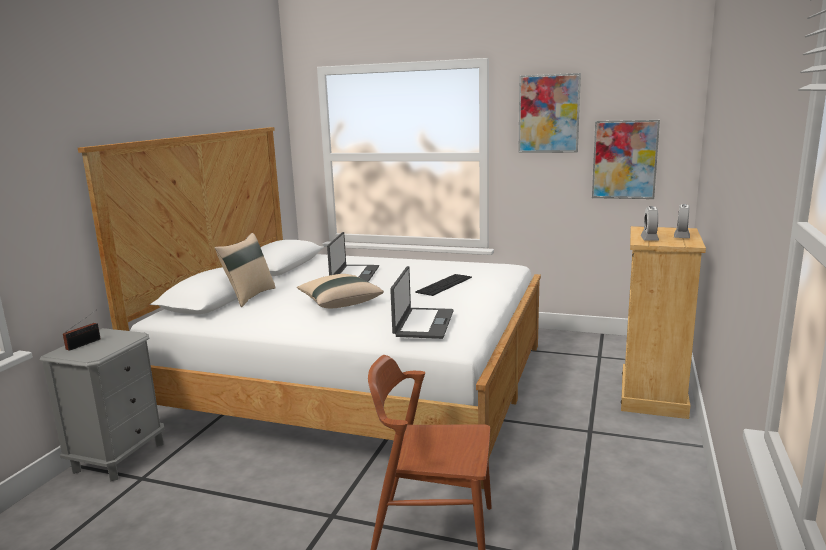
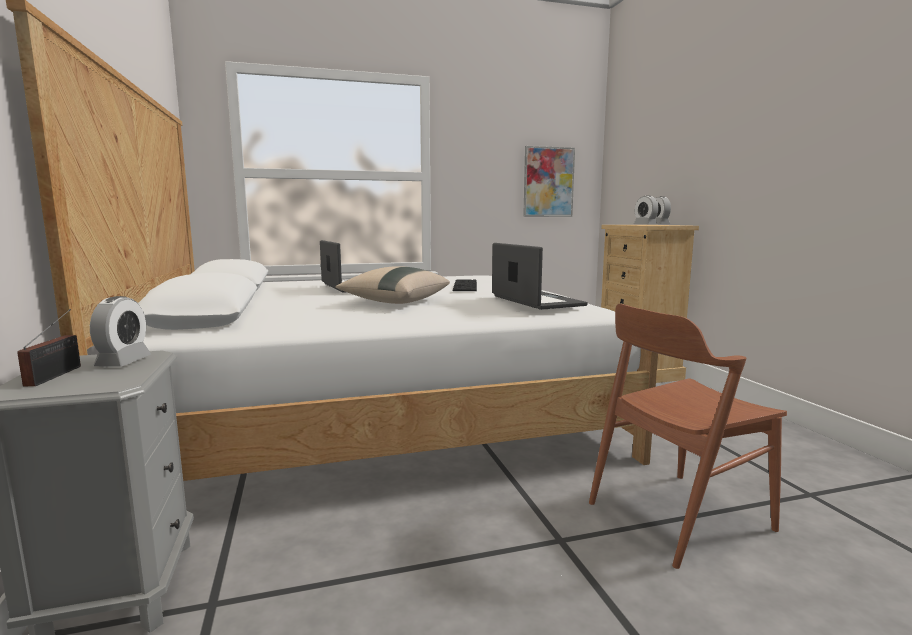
camera: 35 degrees left, 5 degrees down
beige pillow [214,233,276,307] -> none
picture [518,73,581,153] -> none
none -> alarm clock [90,296,151,367]

